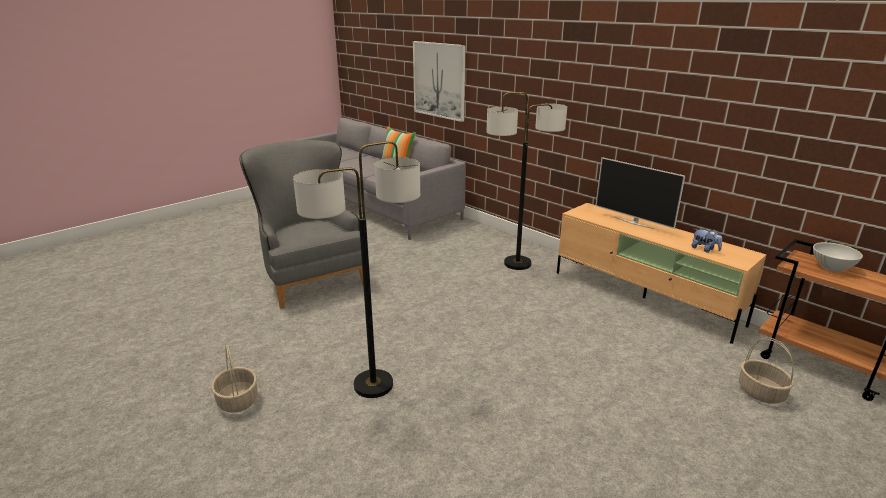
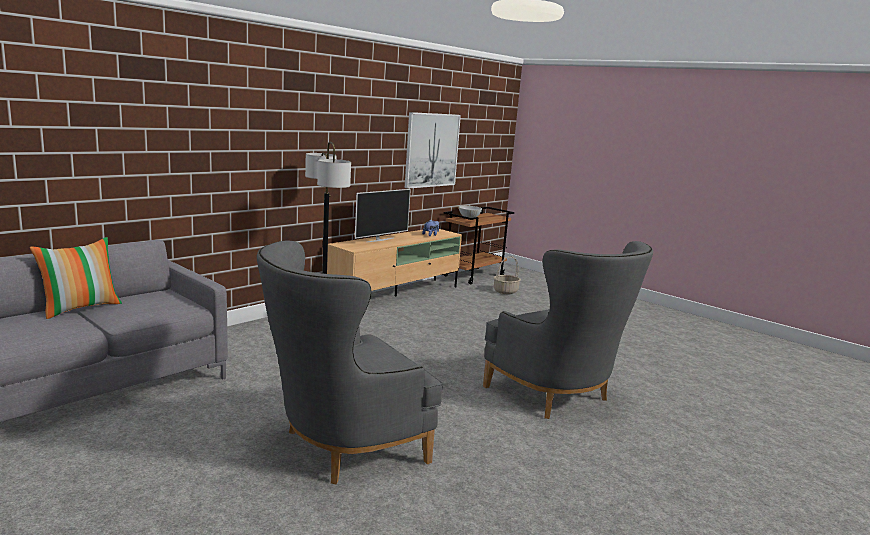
camera: 95 degrees left, 10 degrees down
basket [211,345,258,413] -> none
floor lamp [293,141,420,398] -> grey armchair [483,241,653,419]
picture [413,41,465,122] -> picture moved to [405,112,461,189]

